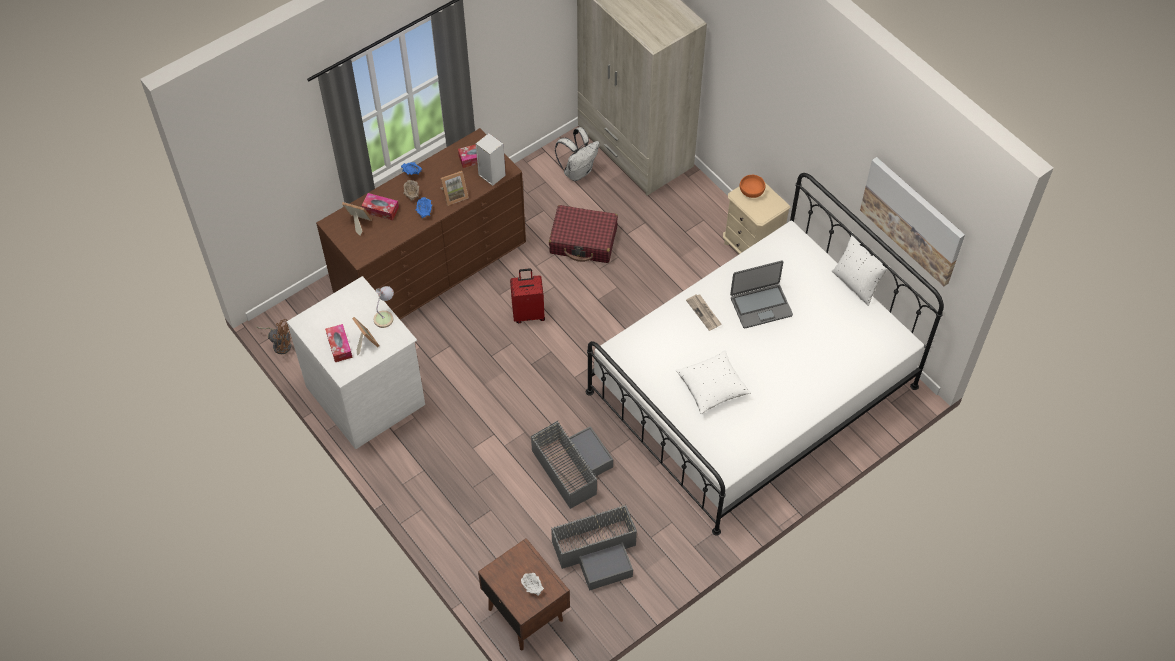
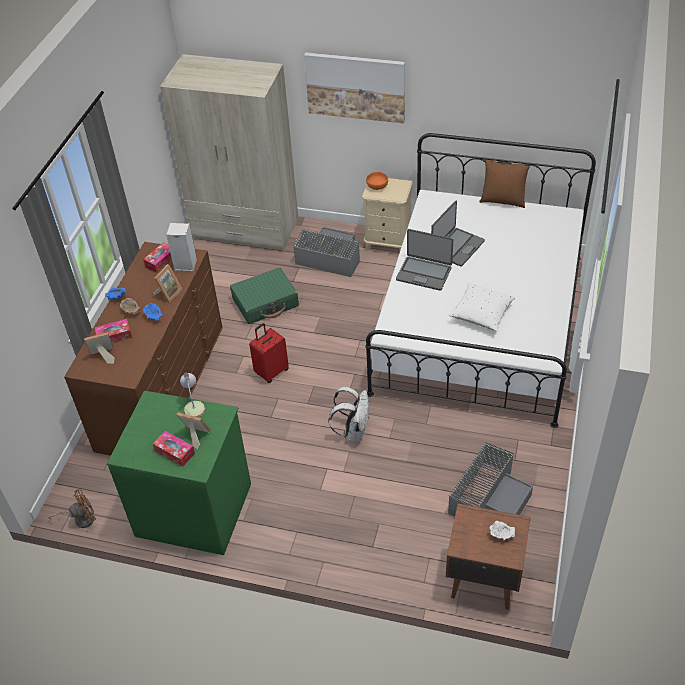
camera: 35 degrees left, 10 degrees down
white dresser [287,276,425,449] -> green dresser [107,391,251,555]
grey storage box [530,420,613,509] -> grey storage box moved to [293,227,360,277]
red suitcase [549,205,618,263] -> green suitcase [230,267,299,324]
white backpack [555,127,600,181] -> white backpack moved to [328,386,370,442]
newspaper [686,294,722,331] -> laptop [396,229,453,291]
white pillow [832,232,890,306] -> brown pillow [479,159,530,208]
picture [860,157,965,286] -> picture moved to [304,52,405,124]

